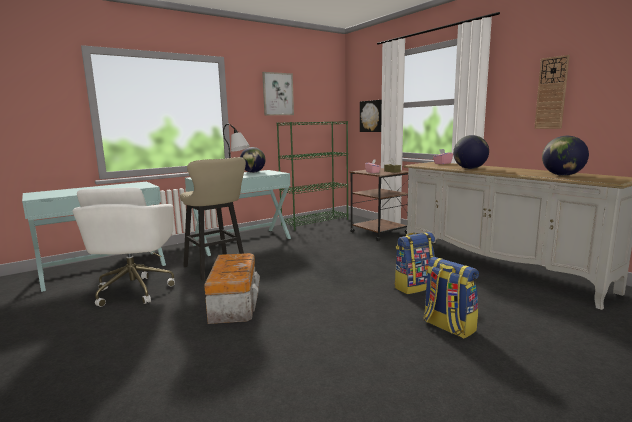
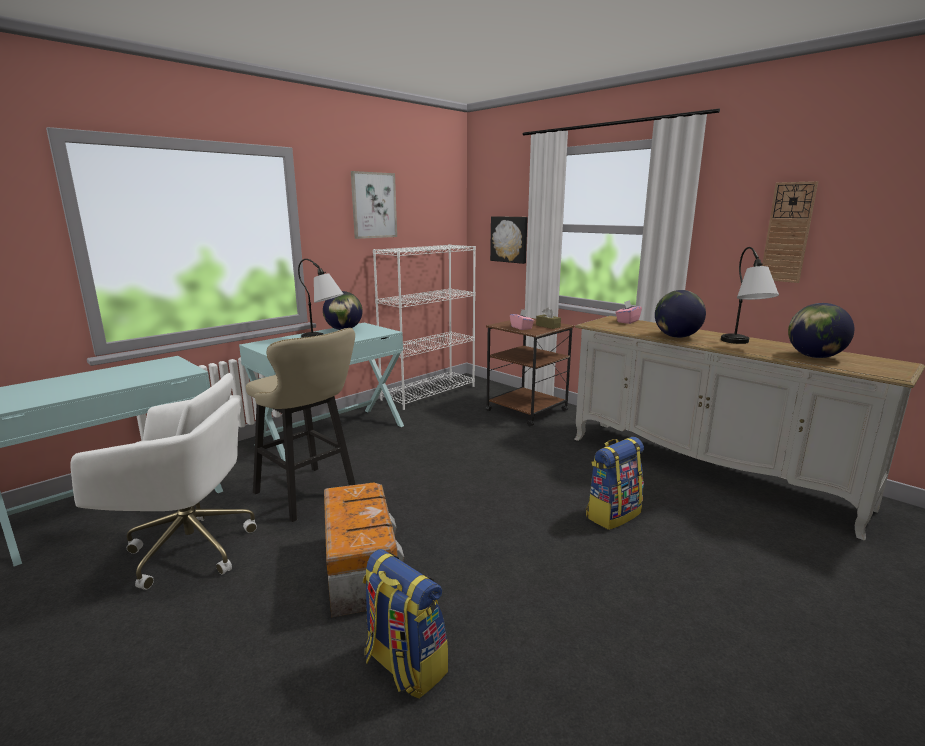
camera: 10 degrees left, 5 degrees up
white office chair [73,188,175,307] -> white office chair turned 75 degrees counterclockwise [70,373,257,590]
green bookcase [277,121,348,231] -> white bookcase [373,244,476,410]
backpack [423,257,479,339] -> backpack moved to [363,549,448,699]
none -> table lamp [721,247,779,344]

